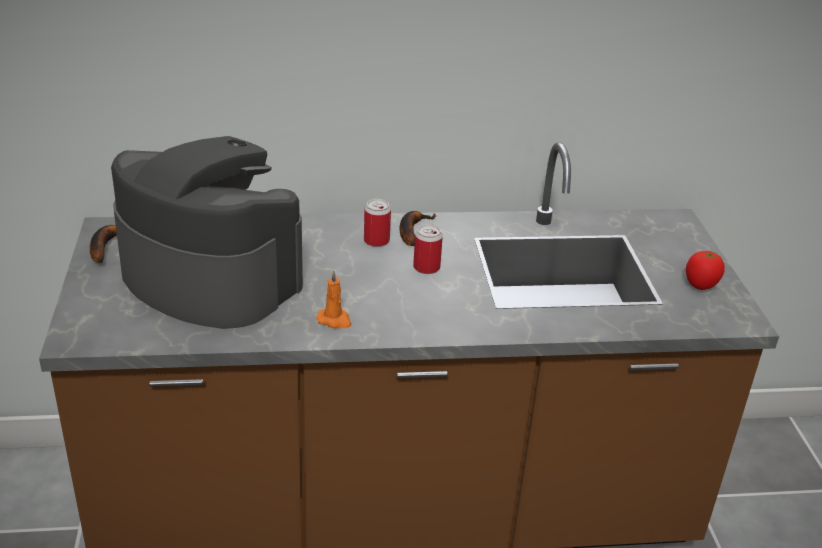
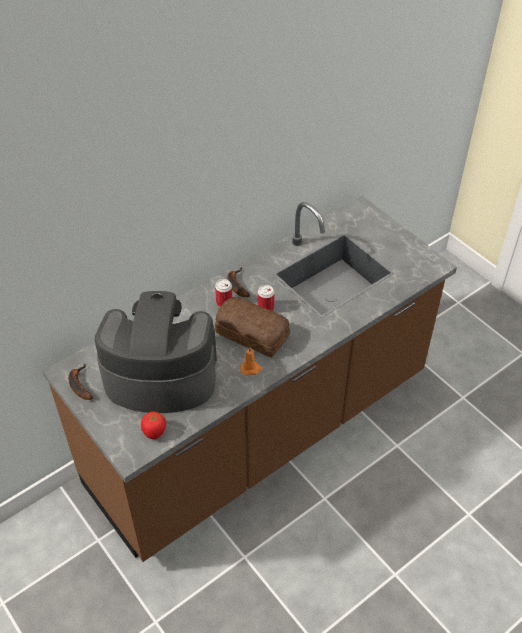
camera: 30 degrees left, 15 degrees up
tomato [686,251,725,290] -> tomato moved to [141,412,166,439]
none -> bread [215,297,290,358]

